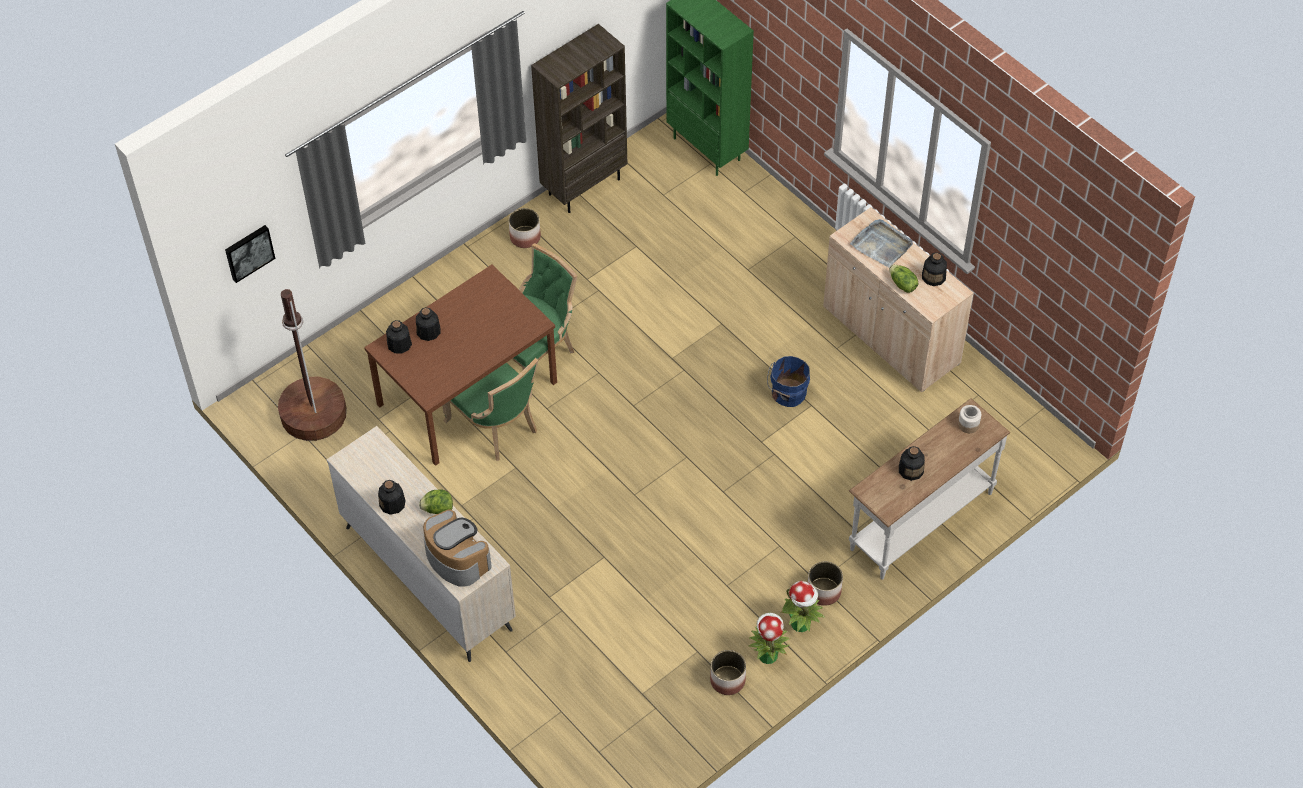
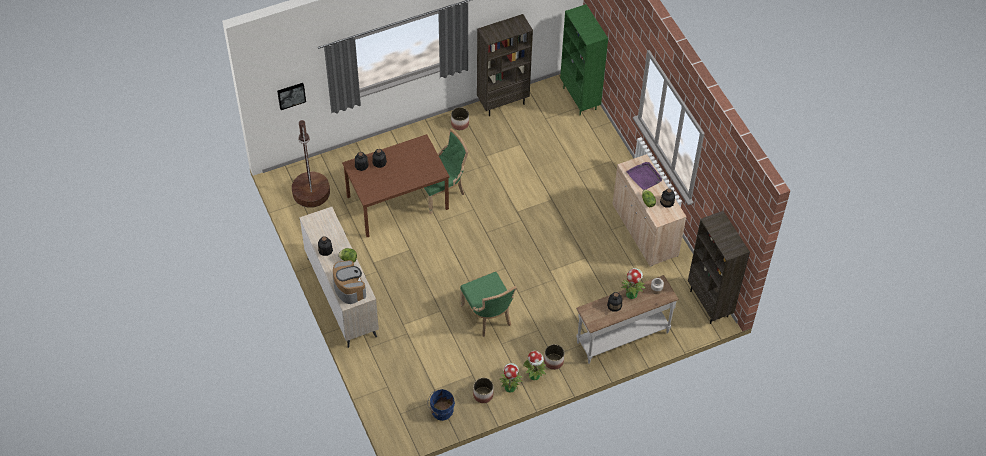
camera: 15 degrees right, 0 degrees up
green chair [442,358,538,461] -> green chair moved to [460,272,517,337]
blue bucket [767,356,810,407] -> blue bucket moved to [427,389,455,421]
grey tray [850,219,913,267] -> purple tray [626,162,662,190]
none -> potted plant [621,268,646,299]
none -> brown bookcase [688,211,750,324]

